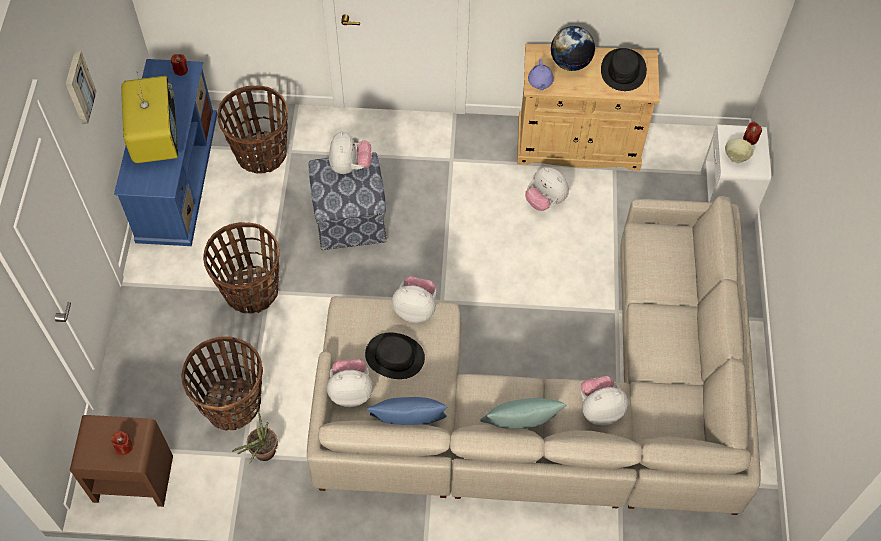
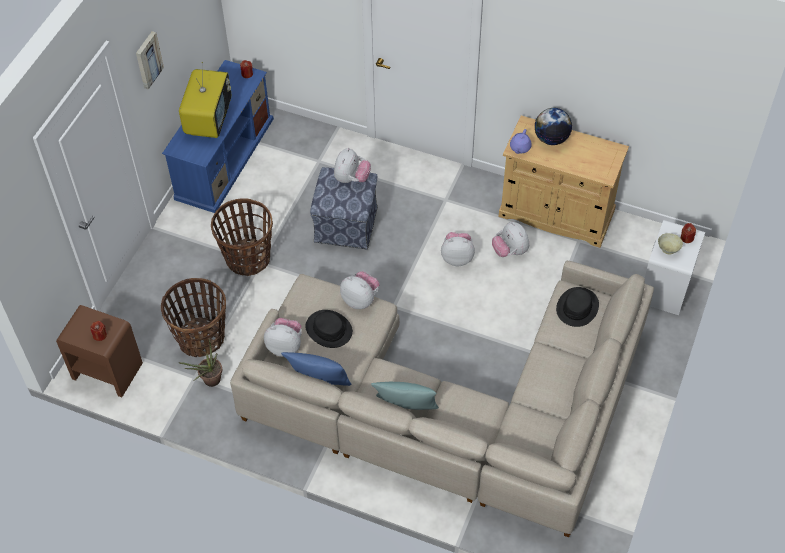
camera: 20 degrees right, 5 degrees down
basket [217,85,288,174] -> none
plush toy [581,376,628,426] -> plush toy moved to [441,232,475,266]
black hat [601,48,647,91] -> black hat moved to [556,287,599,327]

